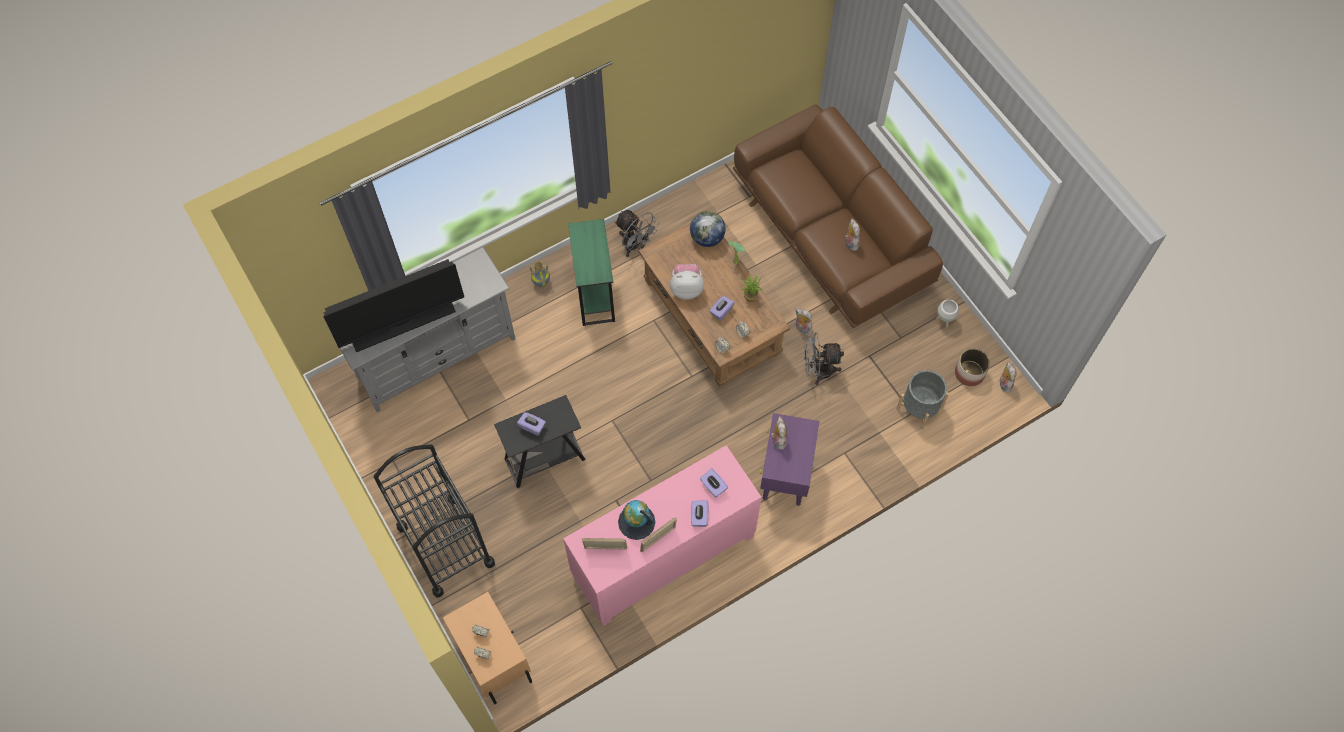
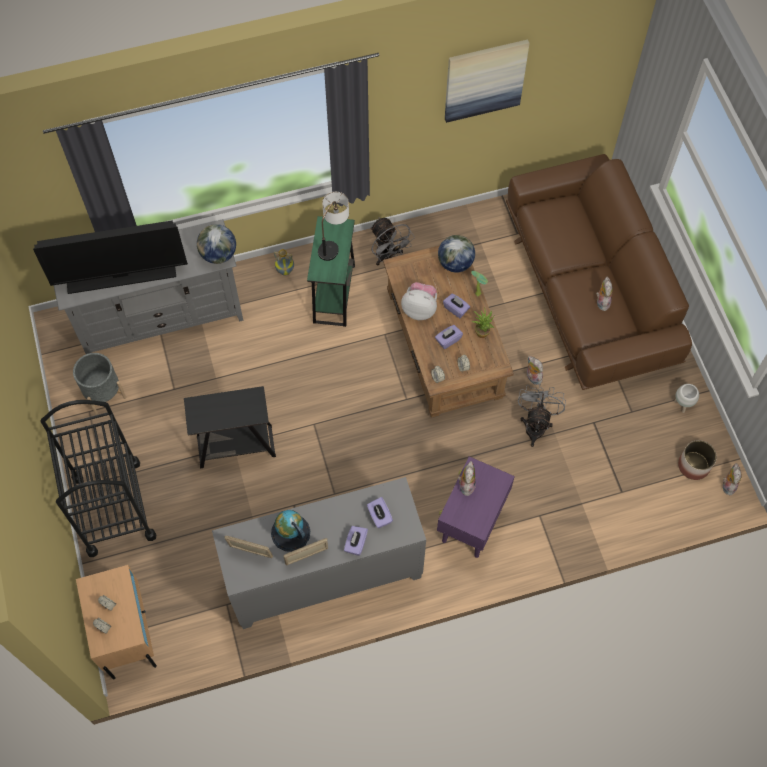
camera: 15 degrees right, 0 degrees up
purple tissue box [517,412,546,436] -> purple tissue box moved to [443,293,470,318]
pink cabinet [563,445,762,626] -> grey cabinet [212,477,426,629]
grey fan [804,332,844,385] -> grey fan turned 90 degrees clockwise [518,384,566,447]
grey planter [896,370,949,430] -> grey planter moved to [73,353,126,414]
none -> globe [197,224,236,264]
none -> table lamp [318,192,349,261]
none -> picture [445,39,530,123]

